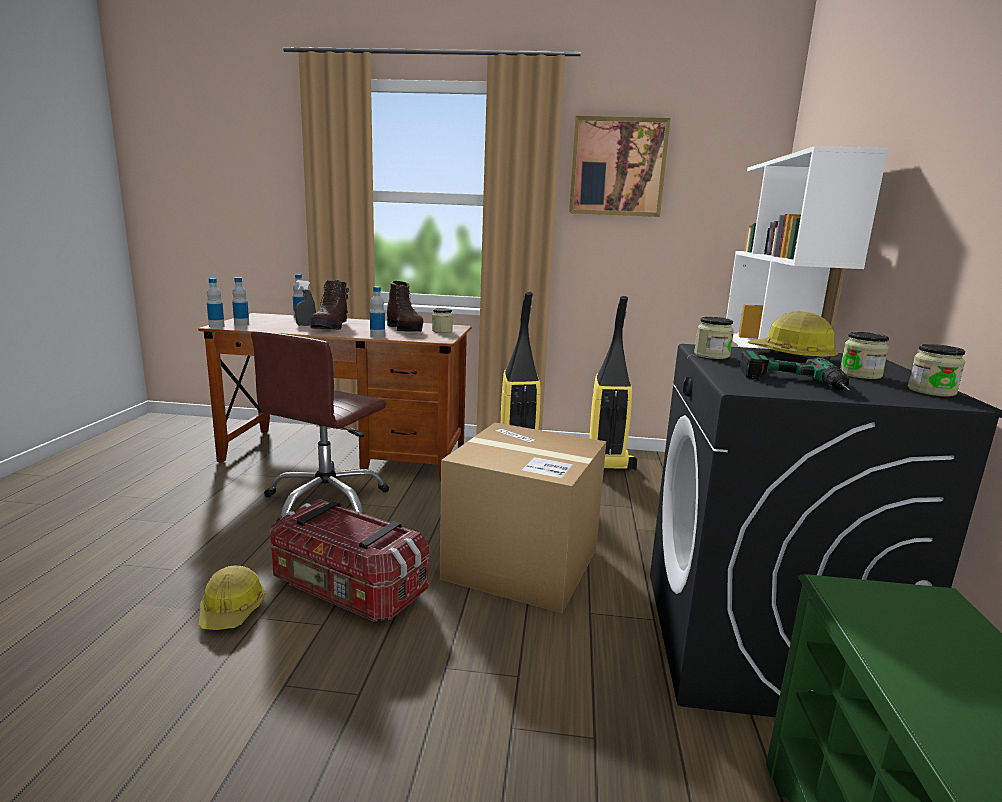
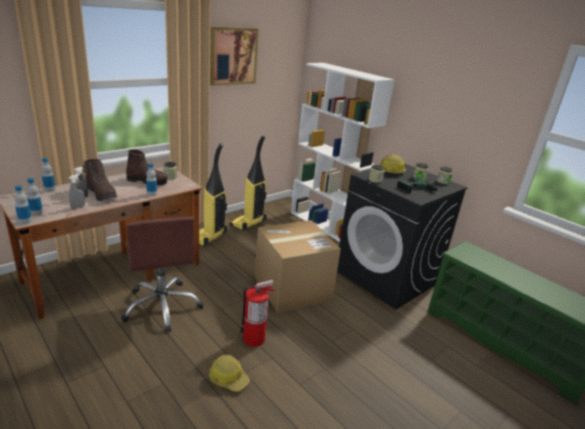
camera: 50 degrees left, 10 degrees up
storage box [270,499,429,622] -> fire extinguisher [240,280,274,347]
none -> grey spray bottle [69,174,85,210]

